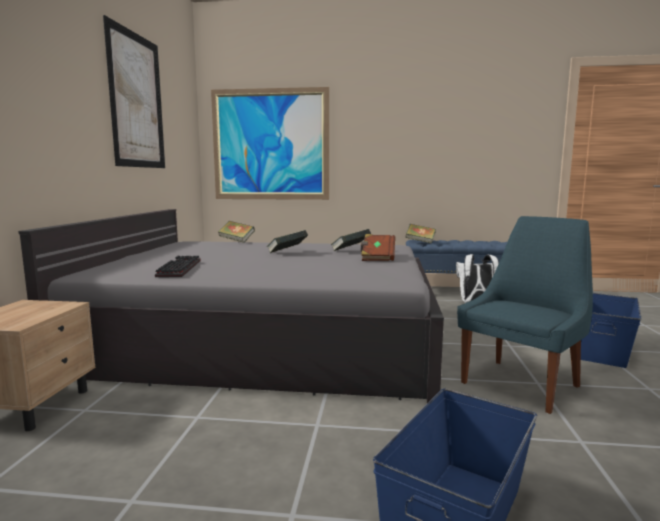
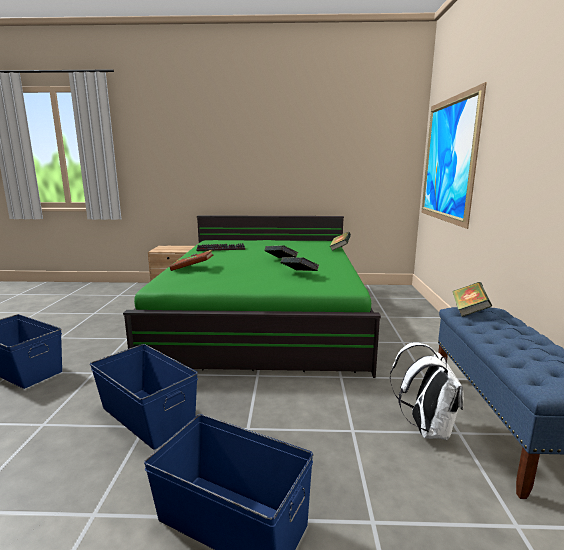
camera: 85 degrees right, 5 degrees up
grey bed [18,209,444,403] -> green bed [123,215,381,378]
picture [103,15,165,168] -> none
brown book [361,234,395,261] -> brown book moved to [169,250,213,271]
blue chair [457,216,593,414] -> blue storage box [90,344,198,450]

